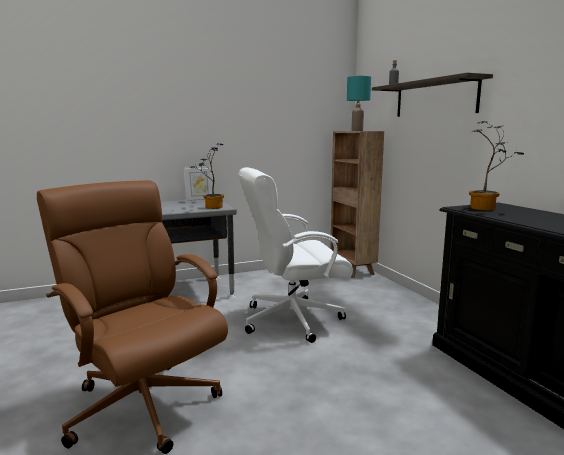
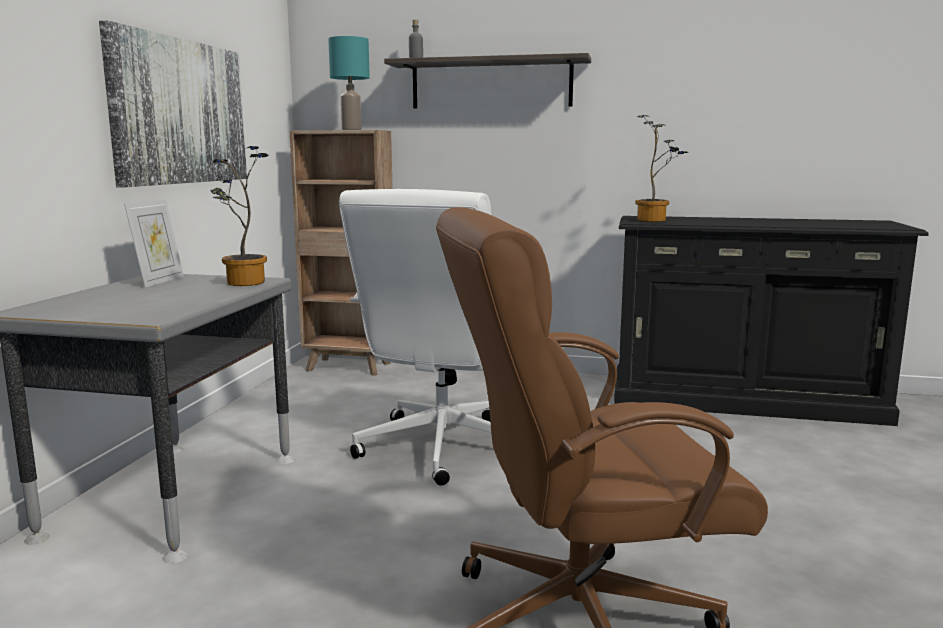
camera: 55 degrees left, 0 degrees up
none -> picture [99,21,247,187]

